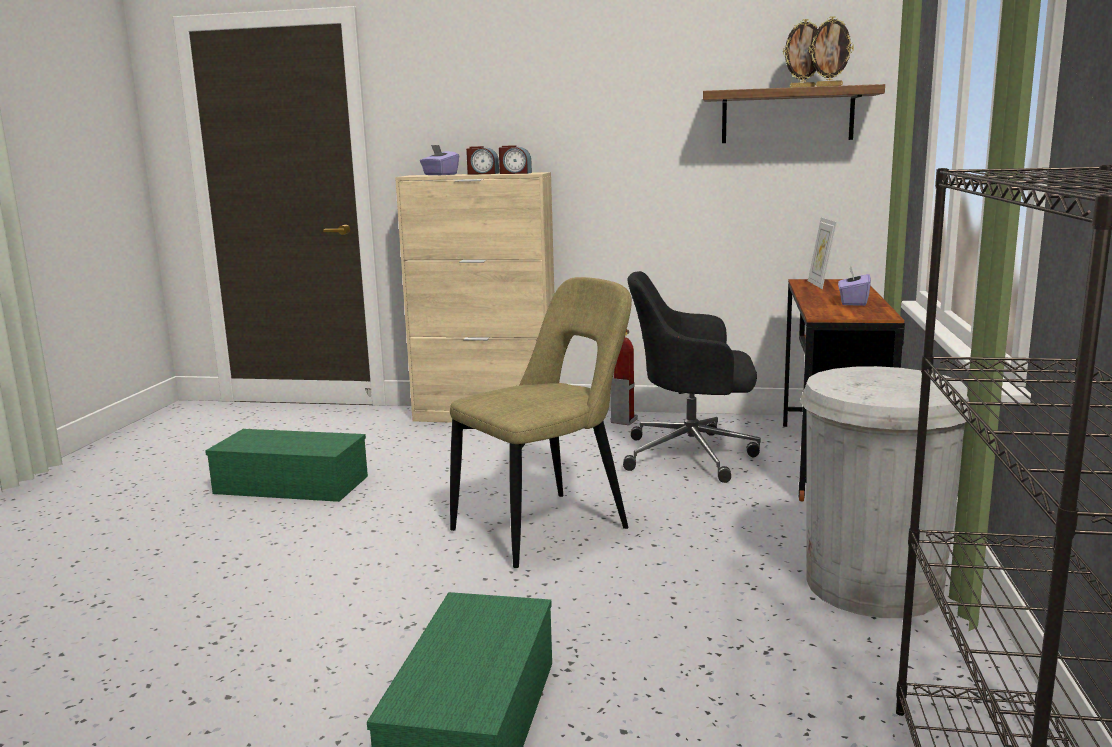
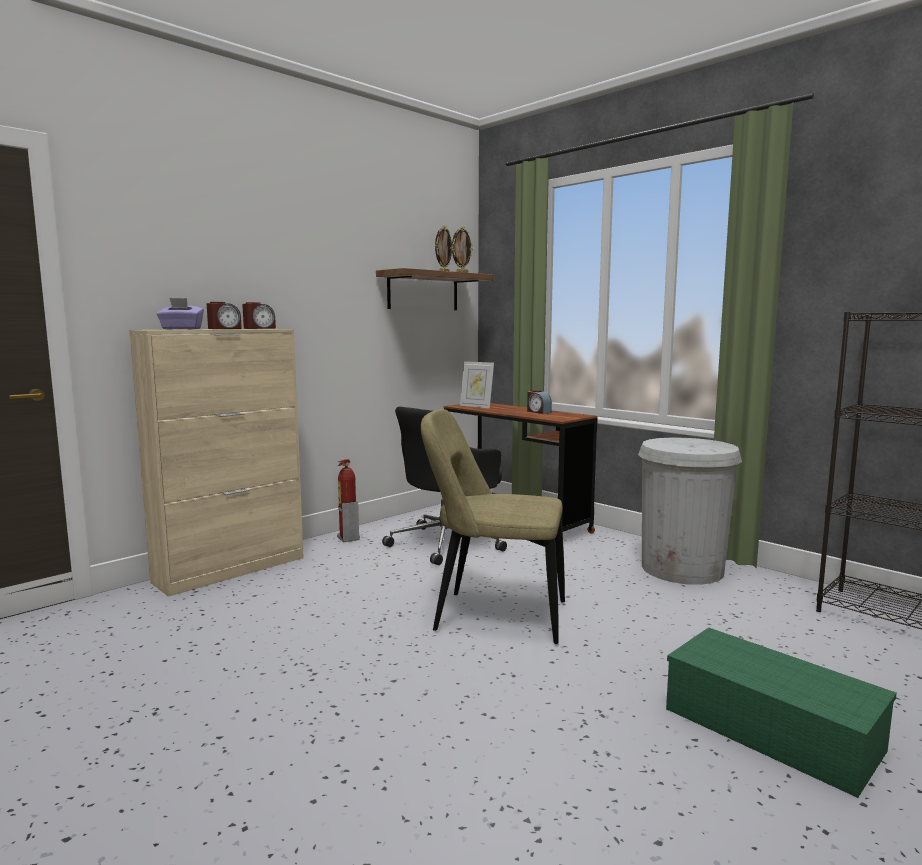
camera: 55 degrees left, 5 degrees down
green storage box [205,429,368,502] -> none
beige chair [450,277,632,568] -> beige chair turned 75 degrees counterclockwise [421,409,565,644]
purple tissue box [838,267,871,306] -> alarm clock [527,390,552,414]

